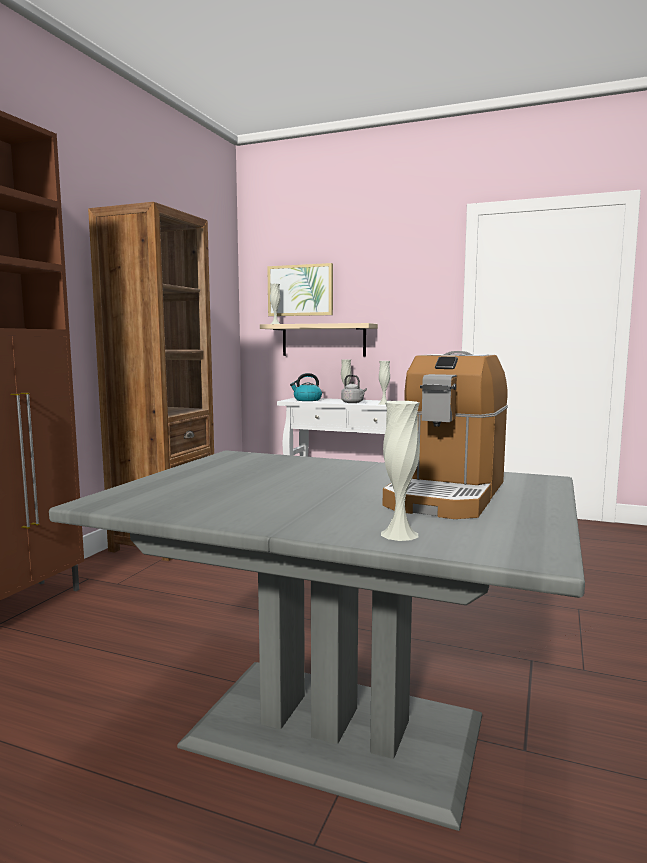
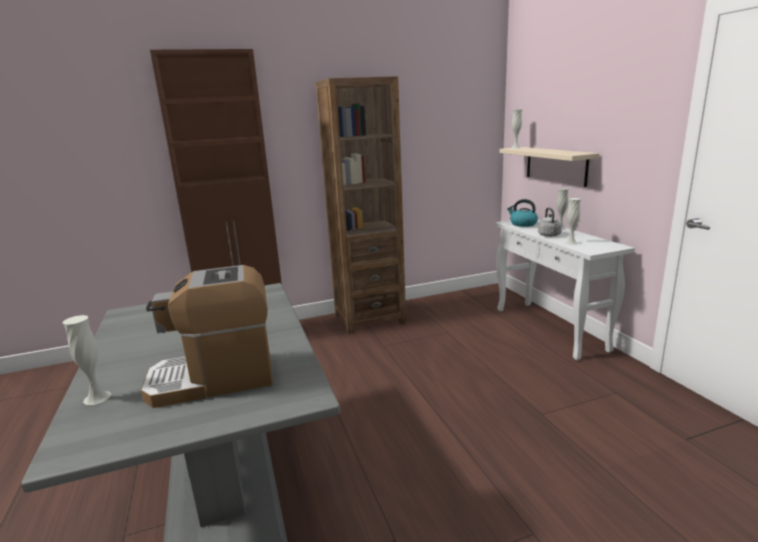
camera: 50 degrees right, 10 degrees up
picture [267,263,333,316] -> none

